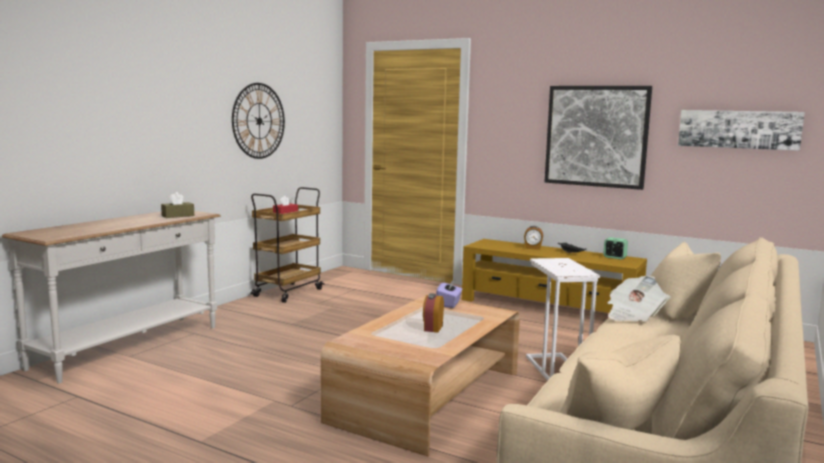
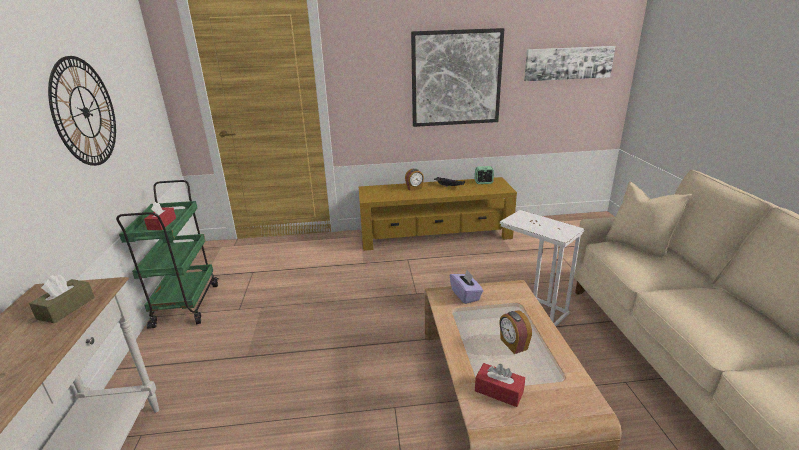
camera: 35 degrees left, 15 degrees up
brown cart [250,187,325,303] -> green cart [116,180,219,329]
newspaper [608,276,671,322] -> none
none -> red tissue box [475,363,525,407]

